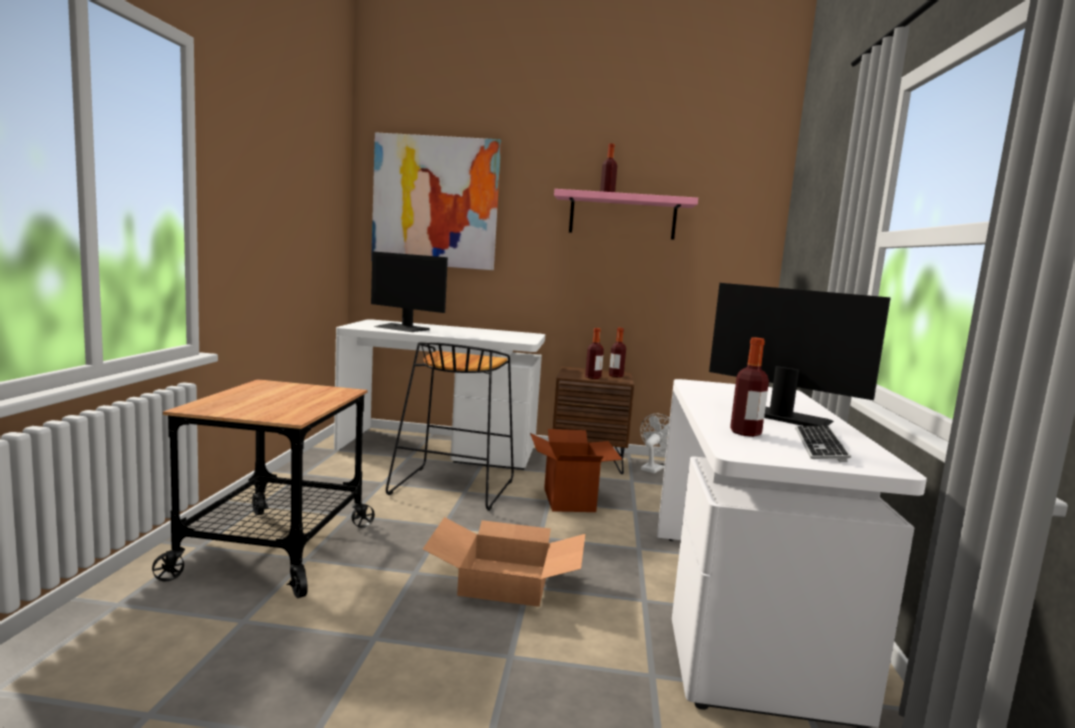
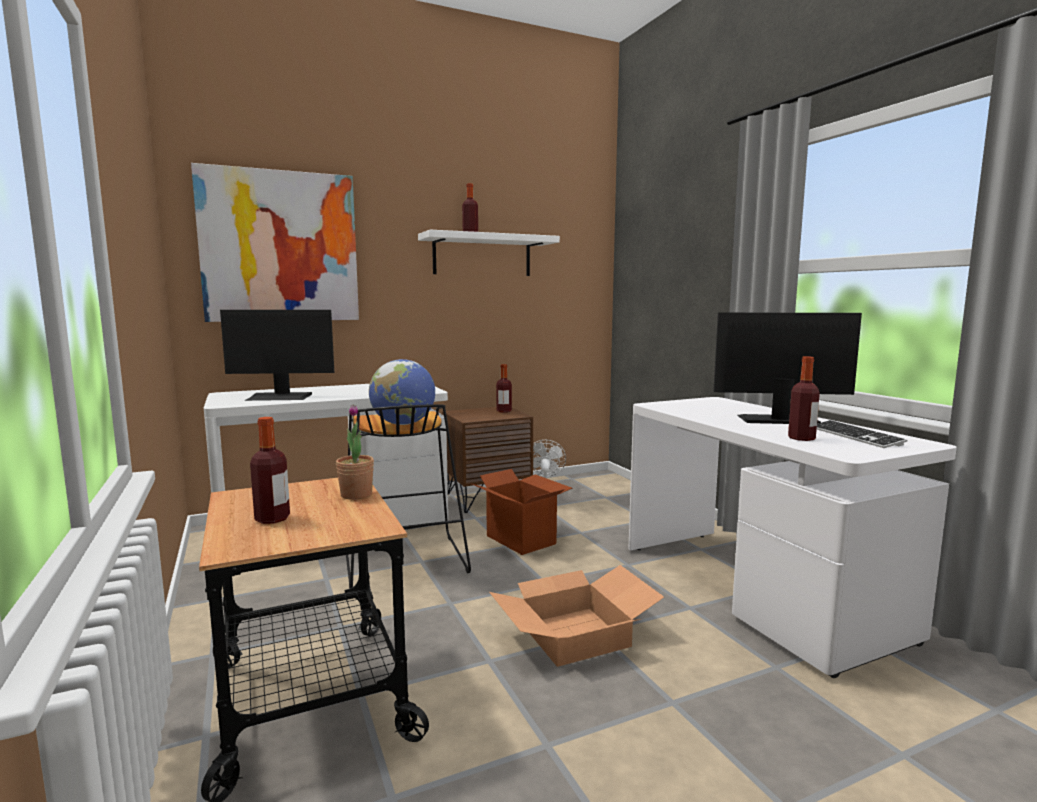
camera: 30 degrees left, 0 degrees up
pink shelf [554,189,698,240] -> white shelf [418,230,560,276]
bottle [585,328,604,379] -> bottle moved to [250,417,290,524]
none -> potted plant [336,405,374,500]
none -> globe [369,359,435,425]

